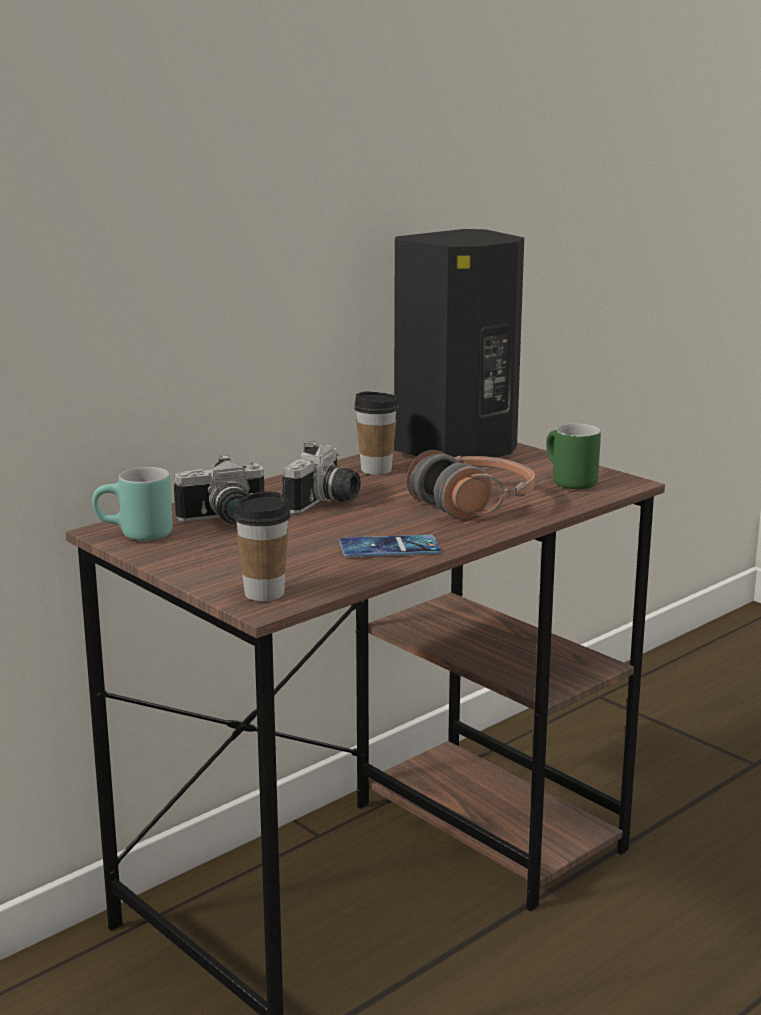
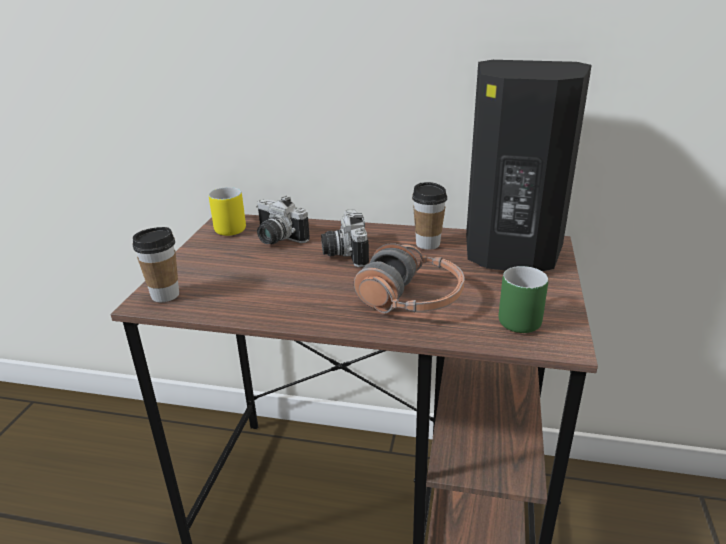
camera: 55 degrees right, 10 degrees up
turquoise mug [92,467,173,541] -> yellow mug [209,187,246,236]
camera [282,441,361,514] -> camera turned 90 degrees clockwise [321,210,369,267]
phone [339,535,441,557] -> none

